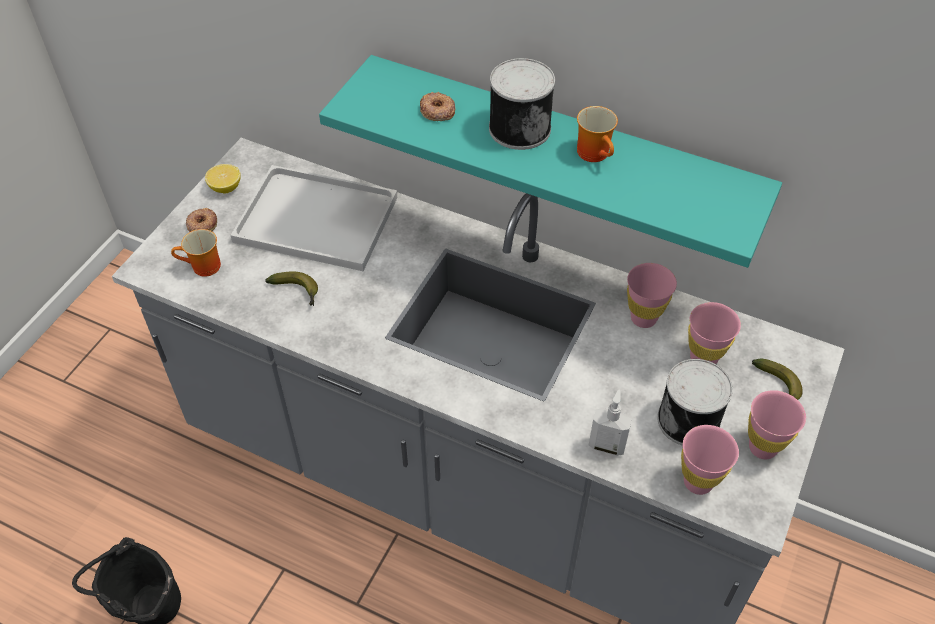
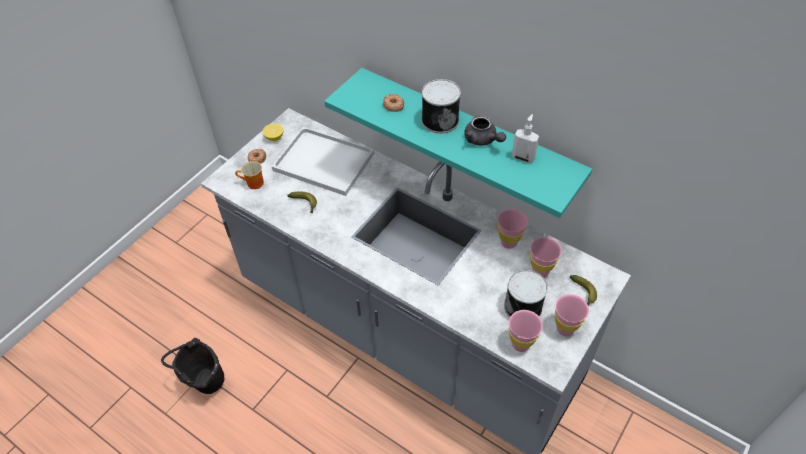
camera: 10 degrees right, 0 degrees up
mug [577,106,618,162] -> grey teapot [464,115,506,146]
soap dispenser [589,389,632,456] -> soap dispenser moved to [512,114,539,163]

